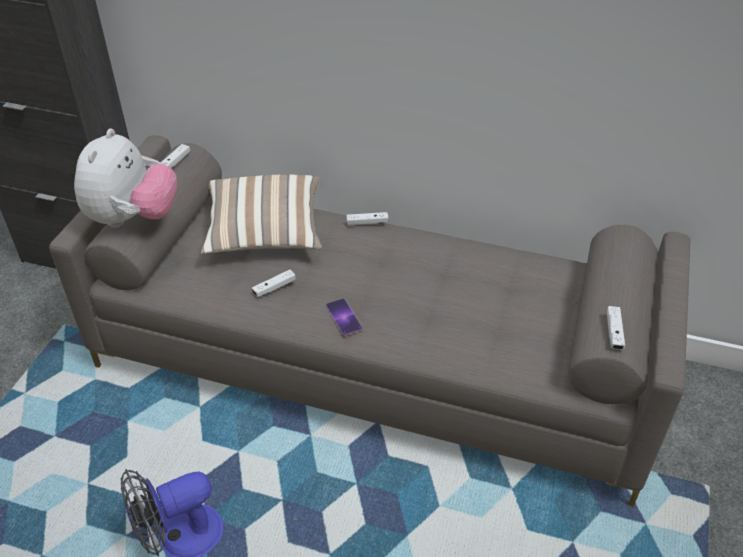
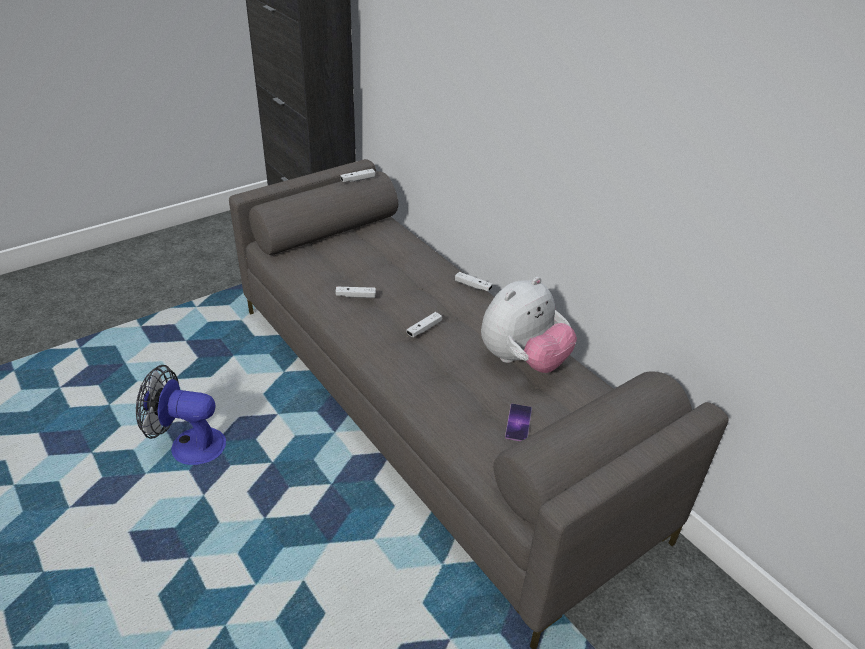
camera: 35 degrees right, 5 degrees down
plush toy [74,129,177,228] -> plush toy moved to [481,277,577,373]
pillow [201,174,322,254] -> none
phone [326,298,363,336] -> phone moved to [505,404,532,441]
white game controller [607,306,625,350] -> white game controller moved to [406,312,442,337]

